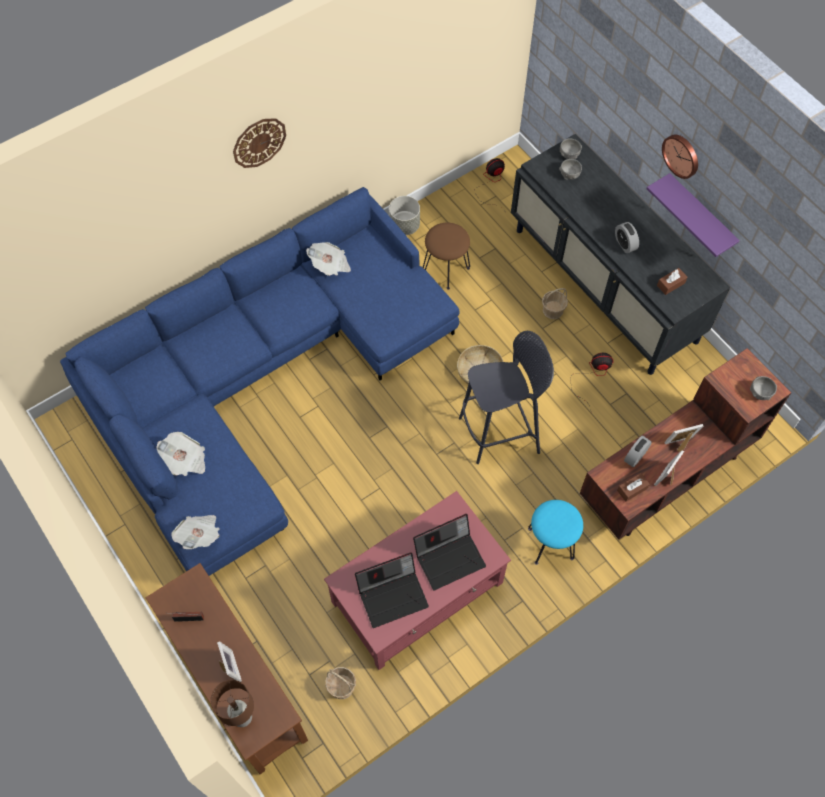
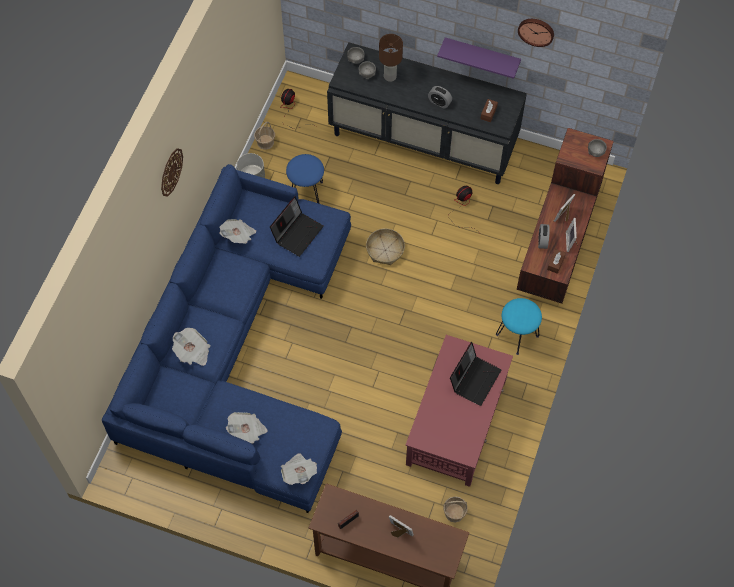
camera: 35 degrees left, 0 degrees up
brown table lamp [210,680,254,727] -> brown table lamp moved to [379,34,403,82]
laptop [355,552,429,628] -> laptop moved to [270,196,324,257]
brown stool [423,223,470,290] -> blue stool [286,154,324,204]
grey stool [459,331,554,464] -> none
basket [542,288,568,319] -> basket moved to [254,121,275,150]
wall clock [662,134,698,179] -> wall clock moved to [518,19,554,47]
none -> newspaper [172,328,210,366]

